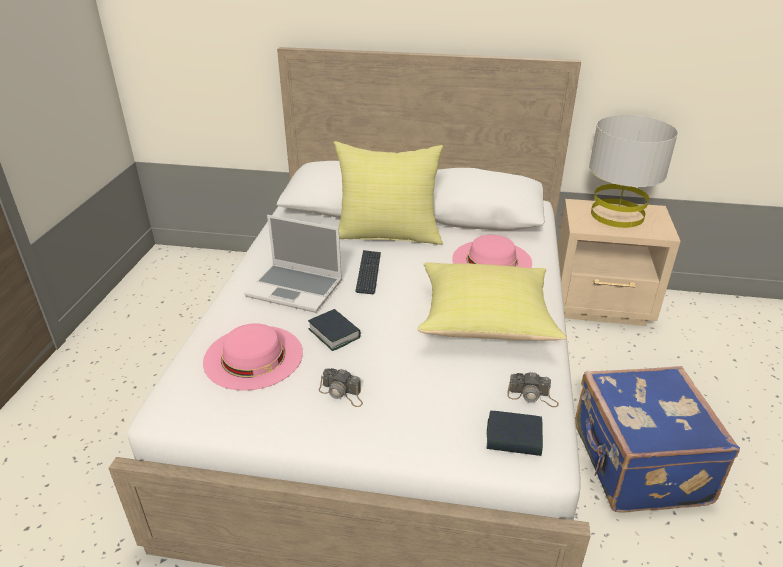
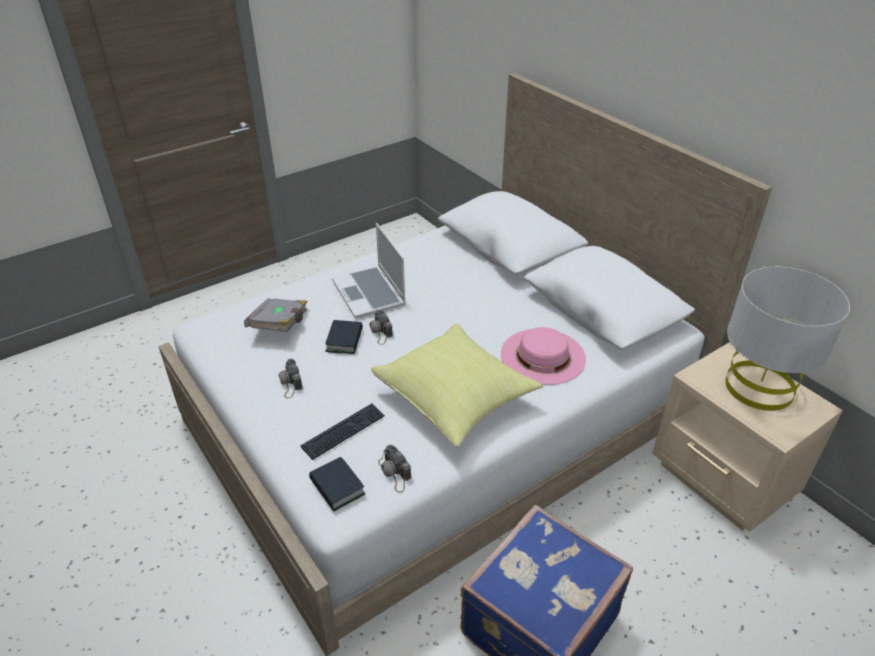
camera: 45 degrees right, 5 degrees up
pink hat [203,323,303,391] -> grey book [244,298,308,332]
yellow pillow [334,141,443,245] -> none
keyboard [355,250,381,294] -> keyboard moved to [300,403,385,460]
none -> camera [369,310,393,345]

